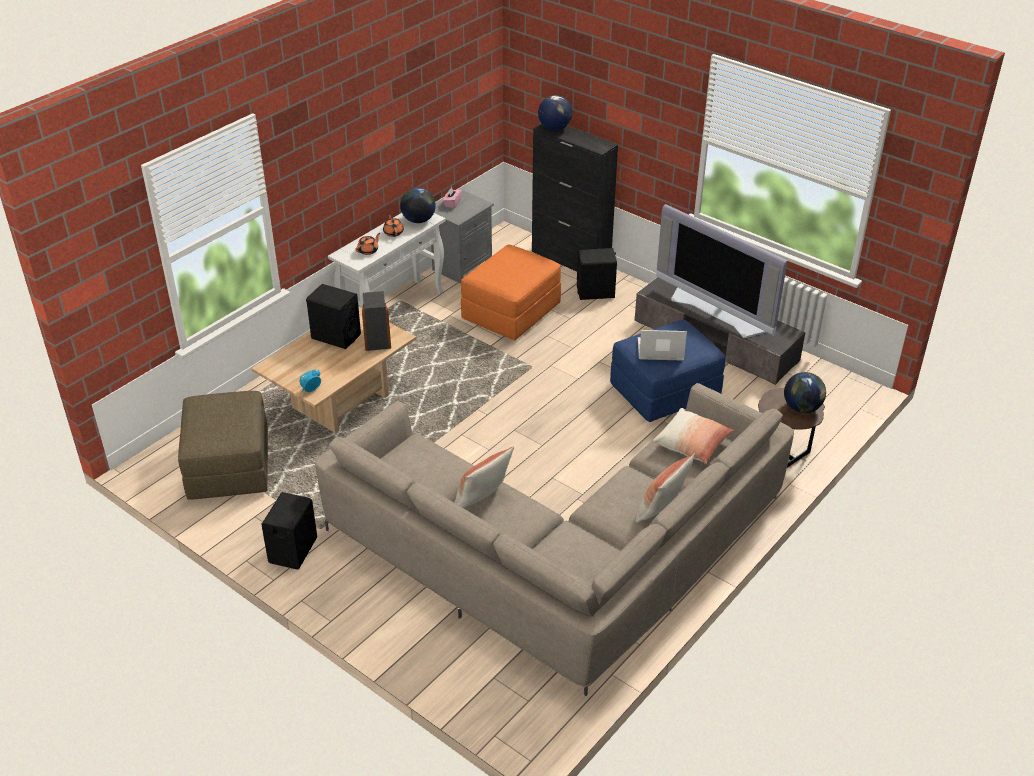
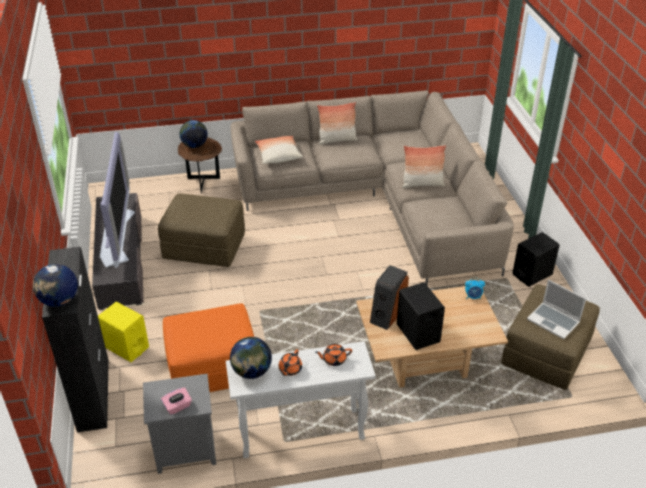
camera: 140 degrees left, 0 degrees up
black speaker [577,248,617,300] -> yellow speaker [98,302,149,362]
blue ottoman [610,319,725,422] -> brown ottoman [158,193,245,267]
laptop [638,330,687,360] -> laptop moved to [527,280,586,339]

